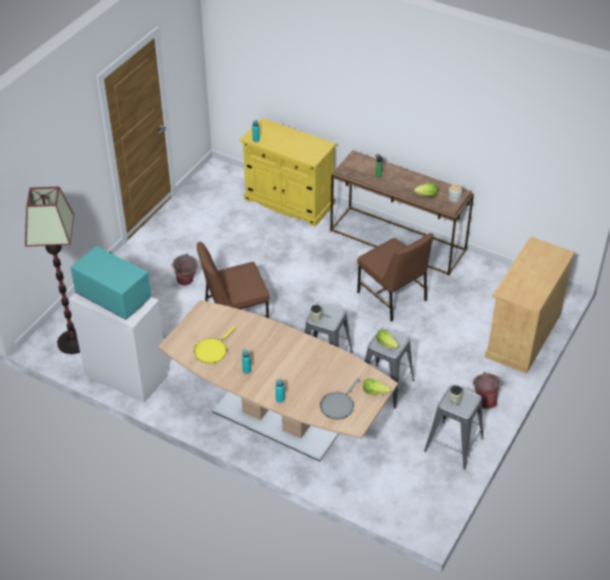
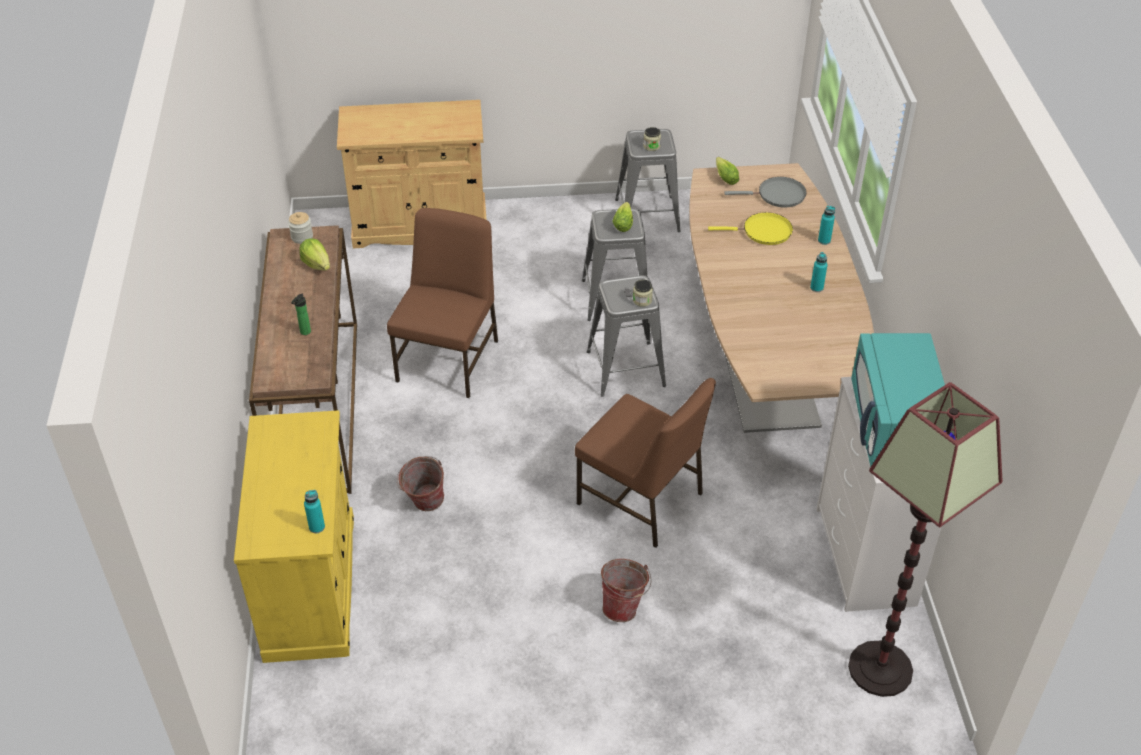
camera: 125 degrees left, 0 degrees up
yellow frying pan [194,326,236,364] -> yellow frying pan moved to [708,212,793,245]
bucket [473,372,502,409] -> bucket moved to [397,456,444,511]

